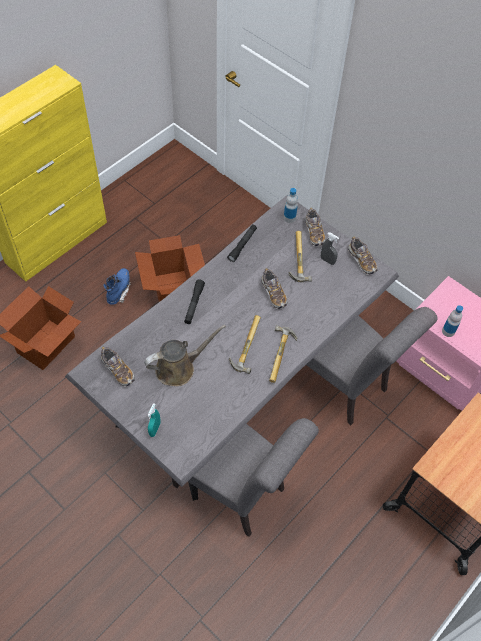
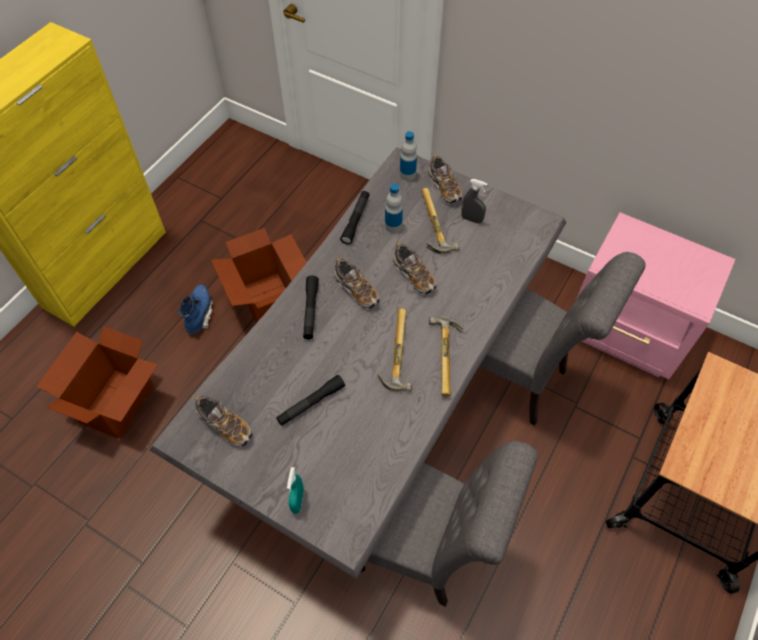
camera: 10 degrees left, 0 degrees up
brown watering can [144,325,226,386] -> black flashlight [276,375,345,426]
shoe [348,236,378,275] -> shoe moved to [334,258,380,309]
bottle [442,305,463,337] -> bottle moved to [385,183,403,233]

